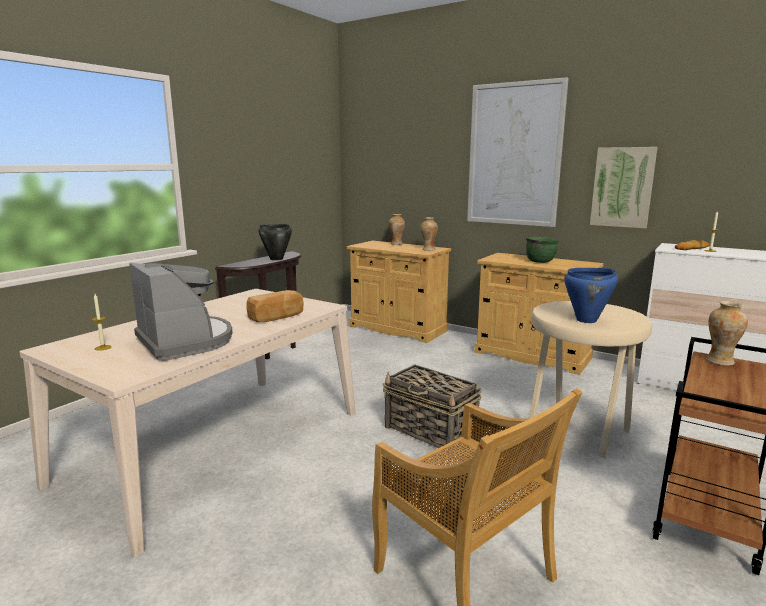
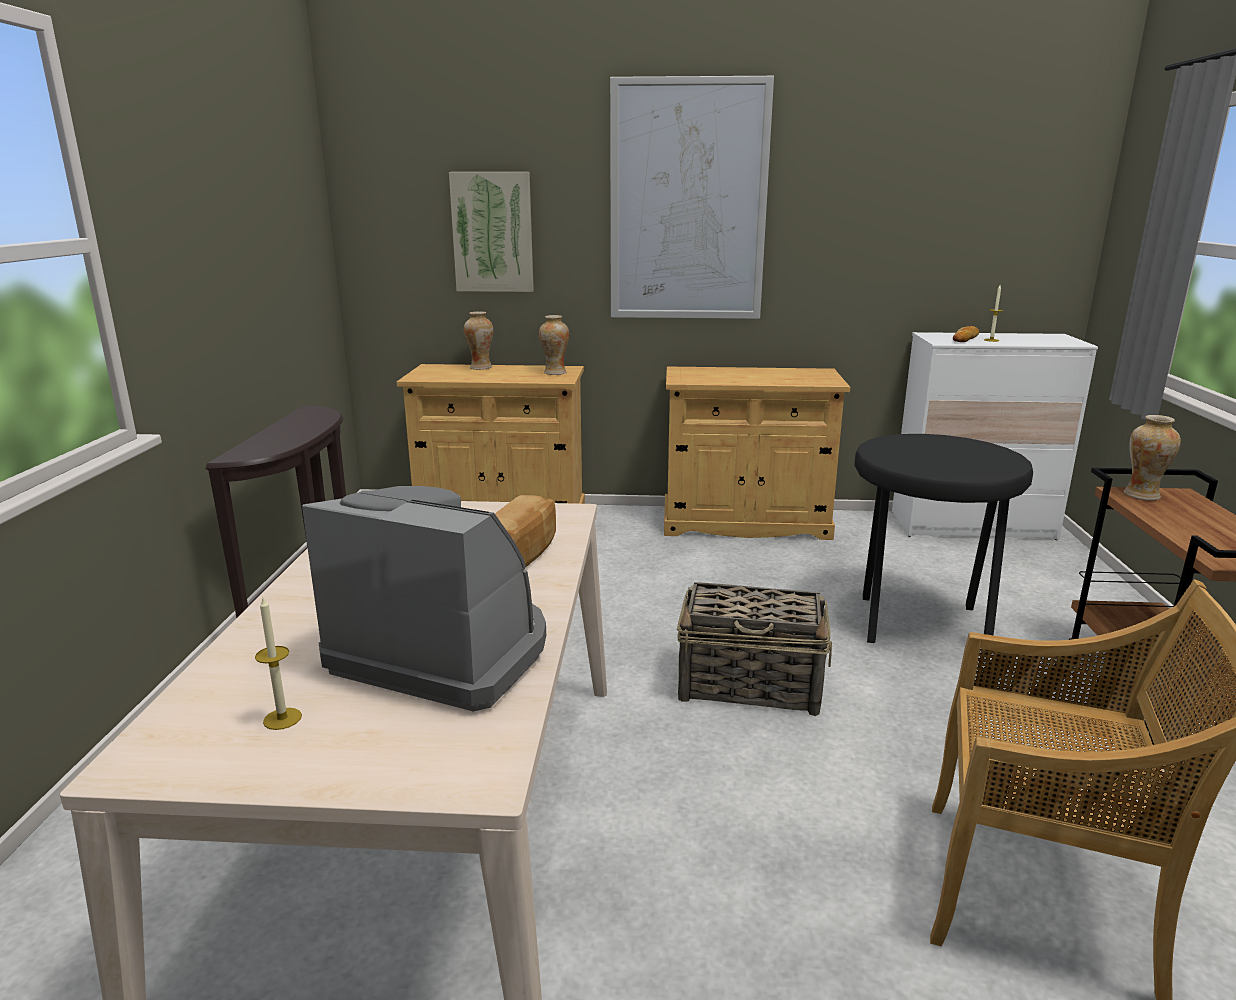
camera: 30 degrees left, 5 degrees up
black cooking pot [258,224,292,260] -> none
green cooking pot [526,237,559,263] -> none
beige stool [529,301,653,458] -> black stool [854,434,1033,654]
blue cooking pot [564,268,618,323] -> none
picture [590,147,658,229] -> picture moved to [449,172,534,292]

